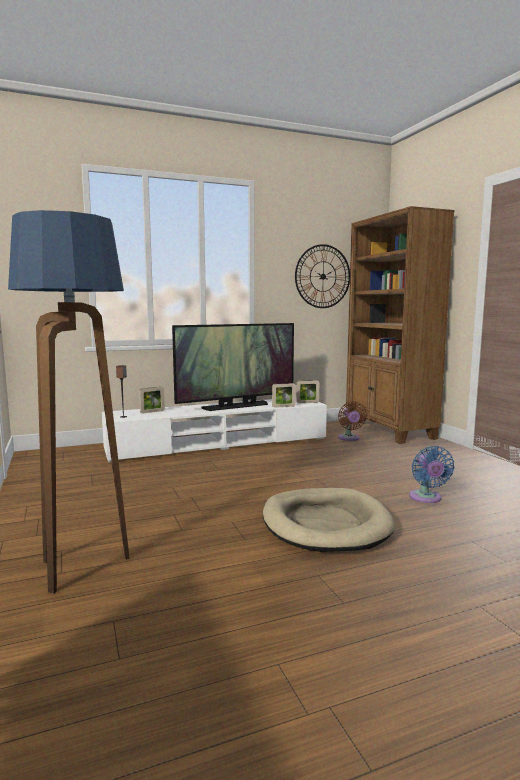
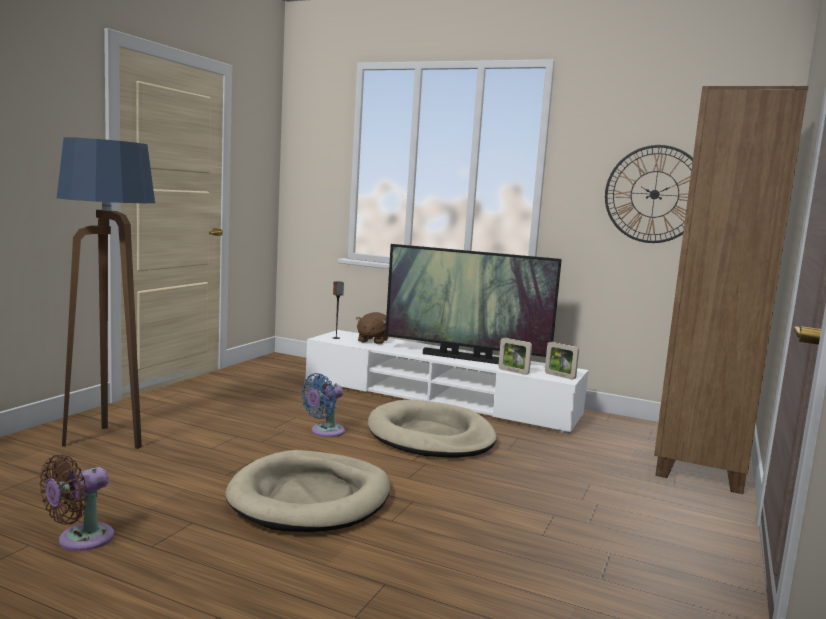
camera: 45 degrees right, 0 degrees up
picture frame [139,387,165,413] -> brown plush toy [356,312,388,344]
brown fan [338,401,367,441] -> brown fan moved to [40,455,114,551]
blue fan [409,446,455,503] -> blue fan moved to [301,373,345,437]
none -> beige dog bed [368,400,497,458]

